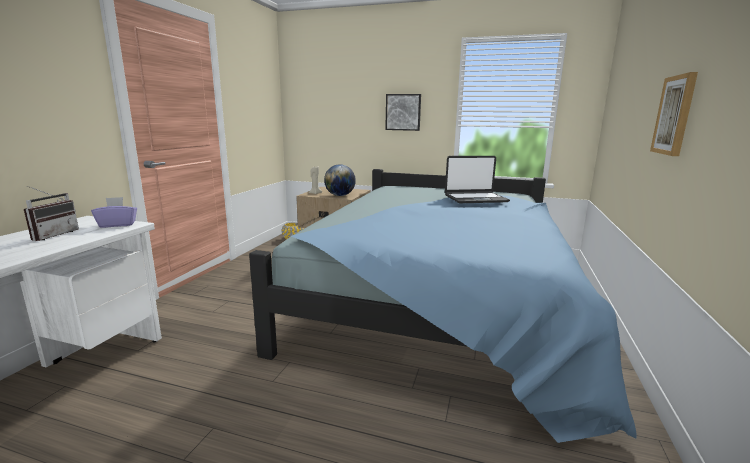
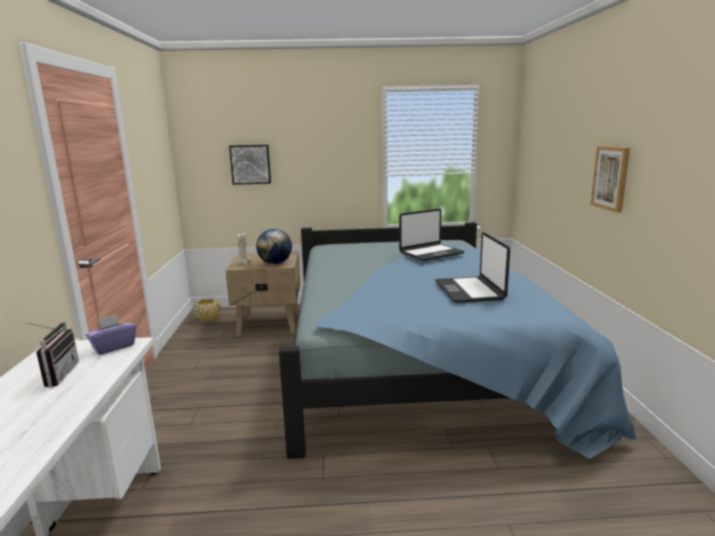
camera: 20 degrees left, 0 degrees up
picture [385,94,421,131] -> picture moved to [229,145,271,185]
none -> laptop [435,232,510,303]

